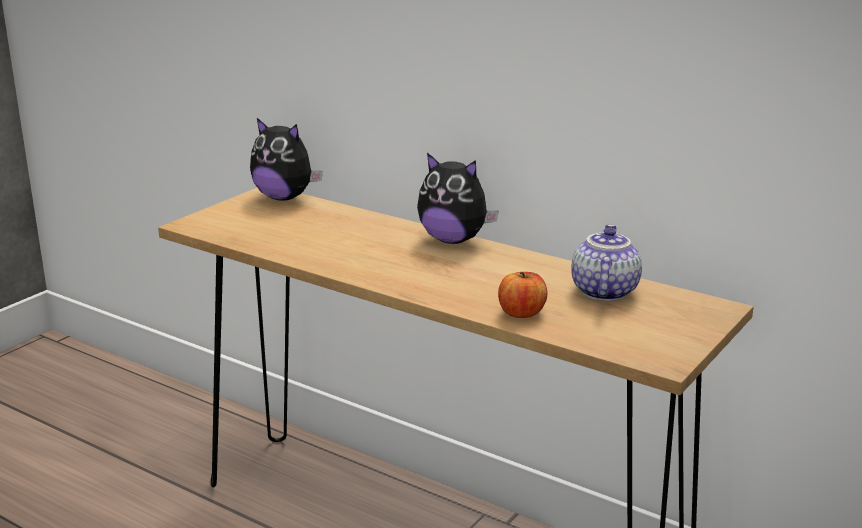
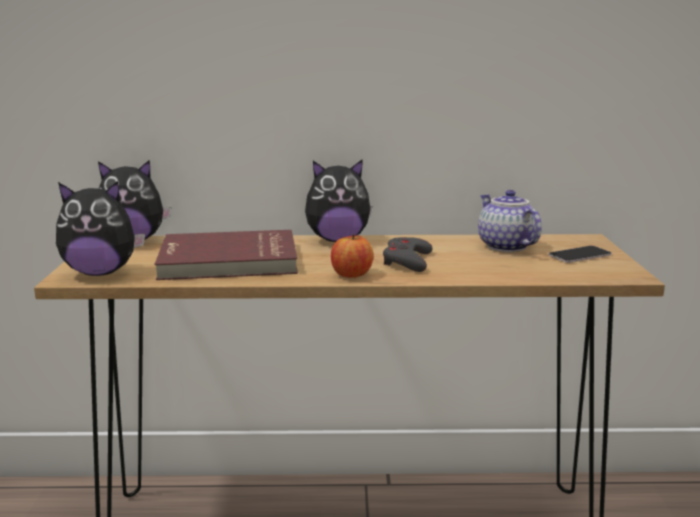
camera: 35 degrees left, 5 degrees down
apple [498,272,547,318] -> apple moved to [331,234,374,278]
none -> plush toy [56,181,145,276]
none -> red book [154,230,298,280]
none -> grey game controller [383,237,432,272]
none -> phone [549,246,612,263]

